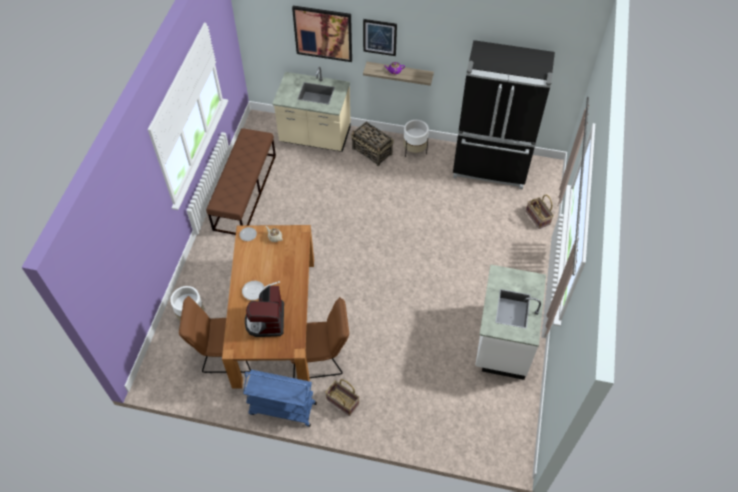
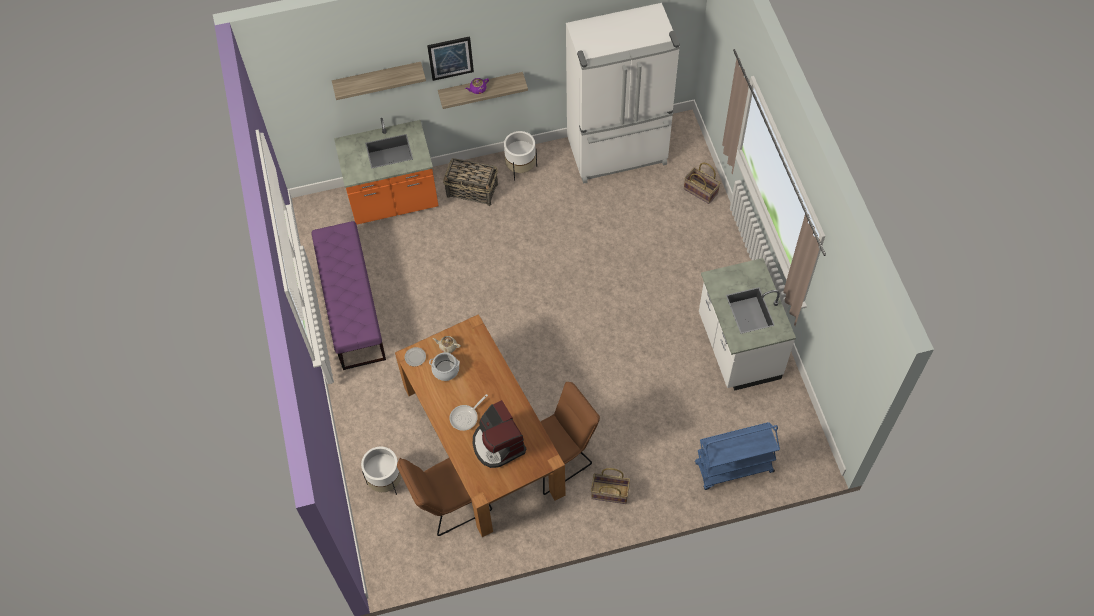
camera: 25 degrees left, 5 degrees up
brown bench [206,128,276,235] -> purple bench [311,221,386,370]
blue cart [243,370,317,427] -> blue cart moved to [695,422,780,490]
beige counter [272,67,351,152] -> orange counter [334,118,438,224]
picture [292,6,352,62] -> shelf [332,62,426,100]
black fridge [453,40,555,190] -> white fridge [566,3,680,184]
none -> cooking pot [429,352,460,381]

